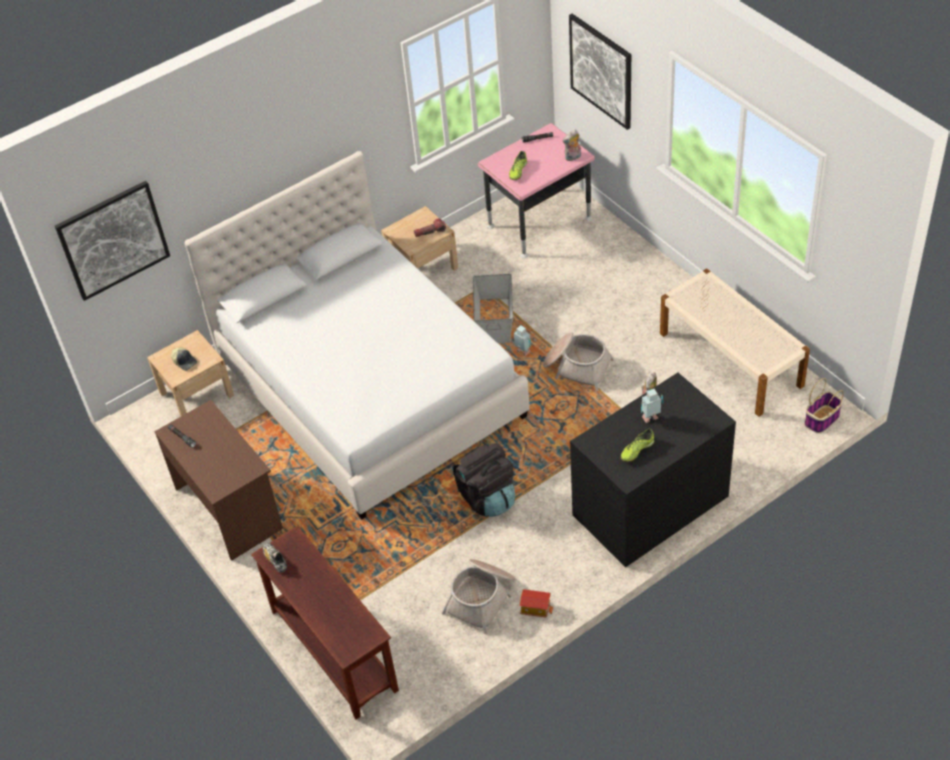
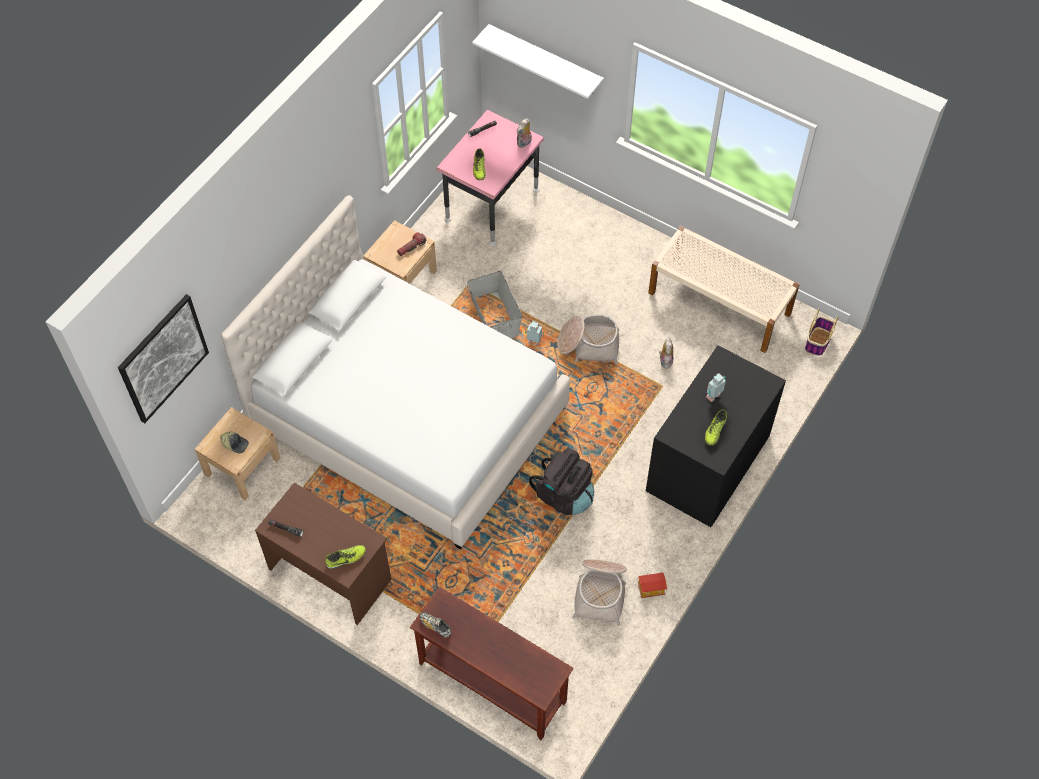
camera: 25 degrees left, 10 degrees up
picture [569,14,631,130] -> white shelf [472,24,604,99]
none -> shoe [325,545,366,569]

